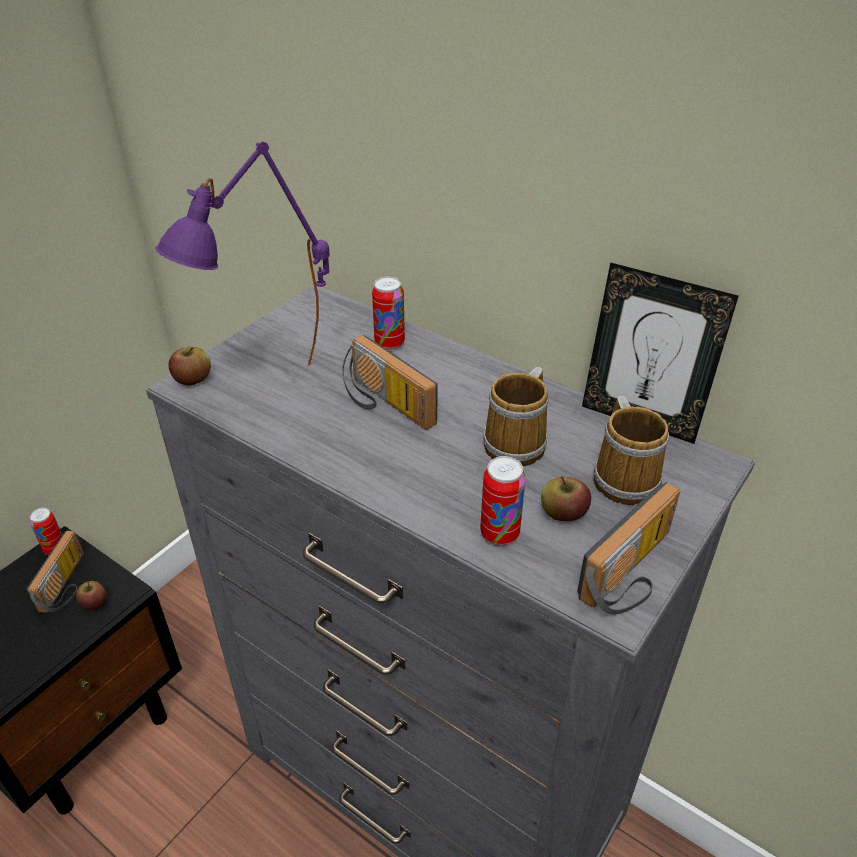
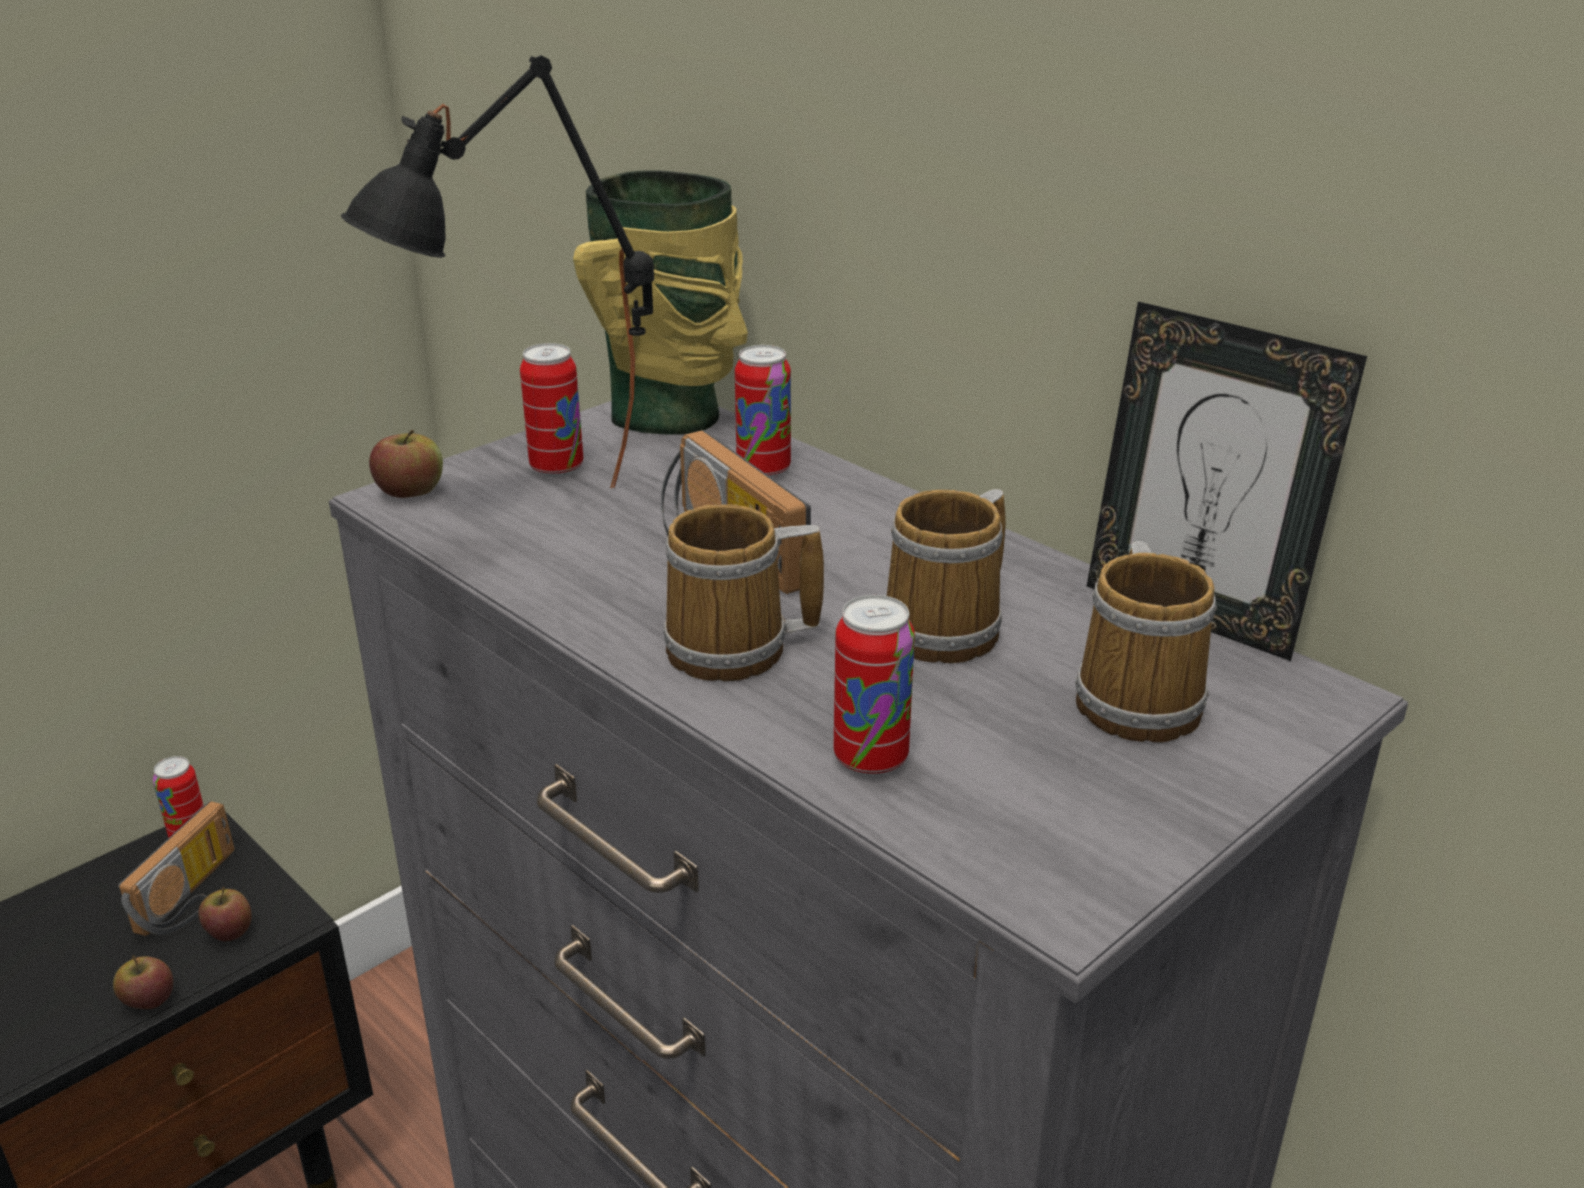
camera: 10 degrees right, 10 degrees down
purple table lamp [155,141,330,365] -> black table lamp [341,55,654,488]
apple [541,476,591,521] -> apple moved to [113,955,173,1009]
radio [577,482,680,615] -> none
none -> can [520,343,583,477]
none -> vase [573,170,748,435]
none -> mug [663,504,824,682]

